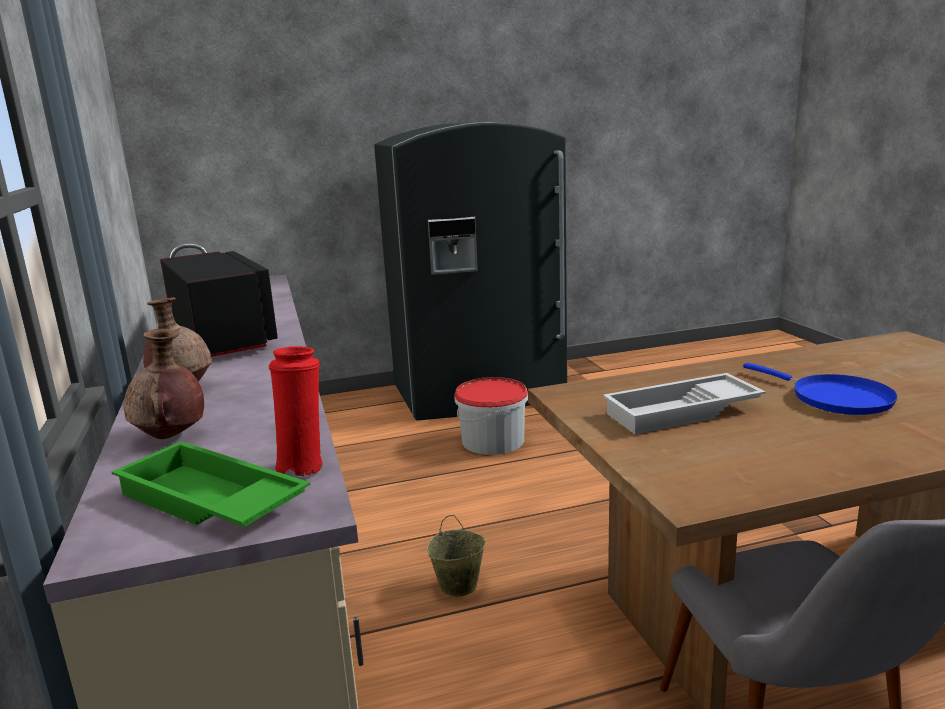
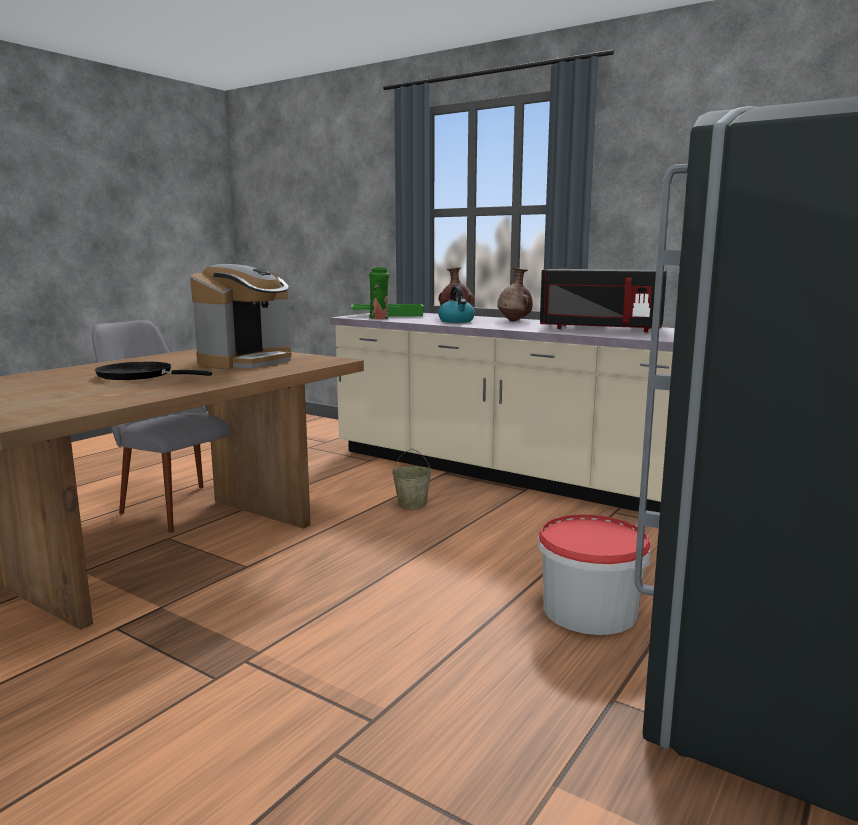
camera: 140 degrees right, 5 degrees down
red vase [269,346,323,476] -> green vase [369,267,389,319]
white tray [603,373,766,434] -> coffee machine [190,264,292,370]
blue frying pan [743,363,898,415] -> black frying pan [95,362,212,380]
none -> kettle [438,286,475,323]

